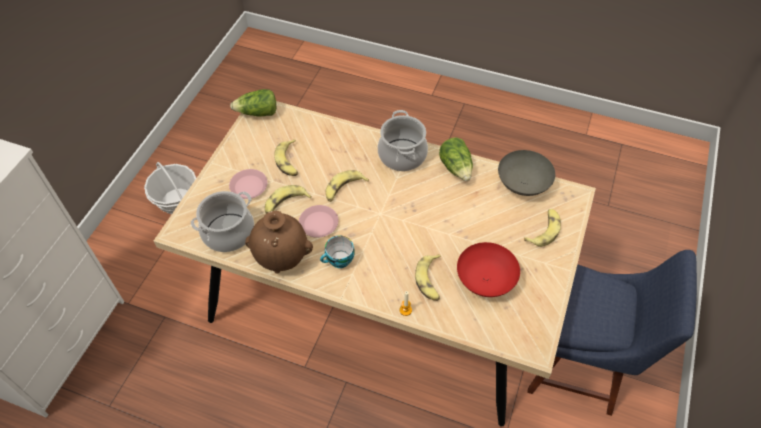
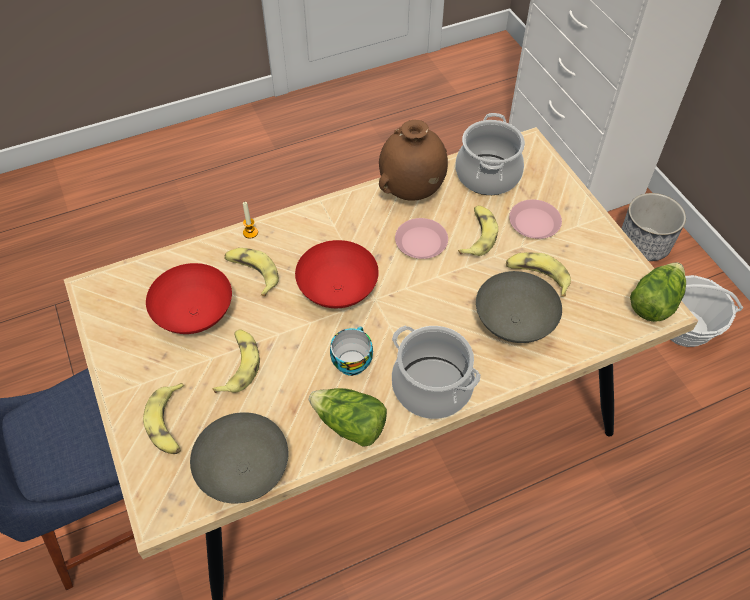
camera: 135 degrees right, 0 degrees up
cup [320,236,355,268] -> cup moved to [330,327,373,376]
banana [326,170,369,202] -> banana moved to [212,330,260,393]
none -> red bowl [295,240,379,308]
none -> grey bowl [476,271,562,343]
none -> planter [621,193,686,261]

